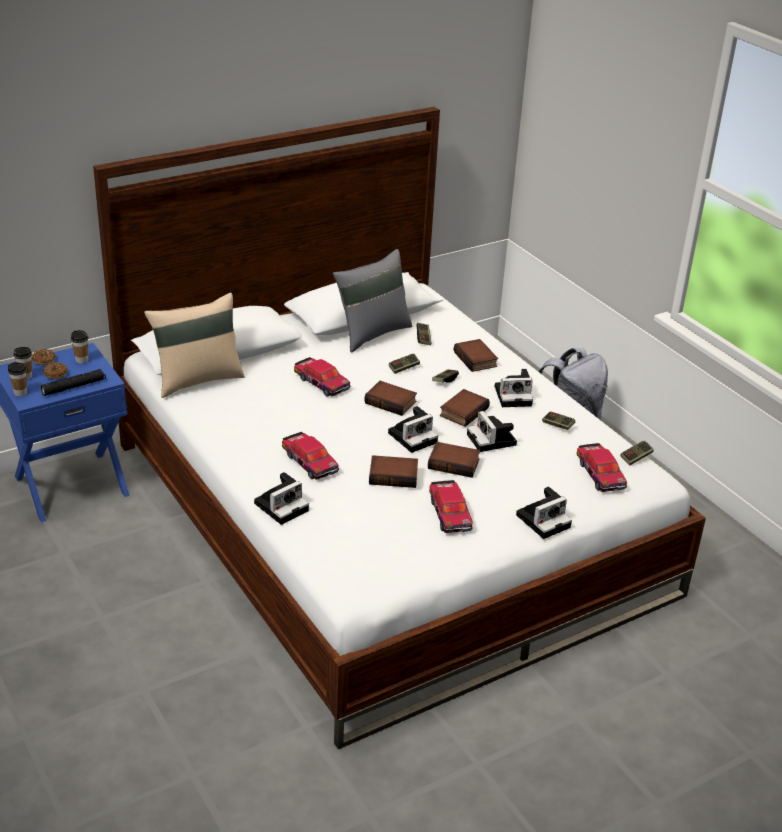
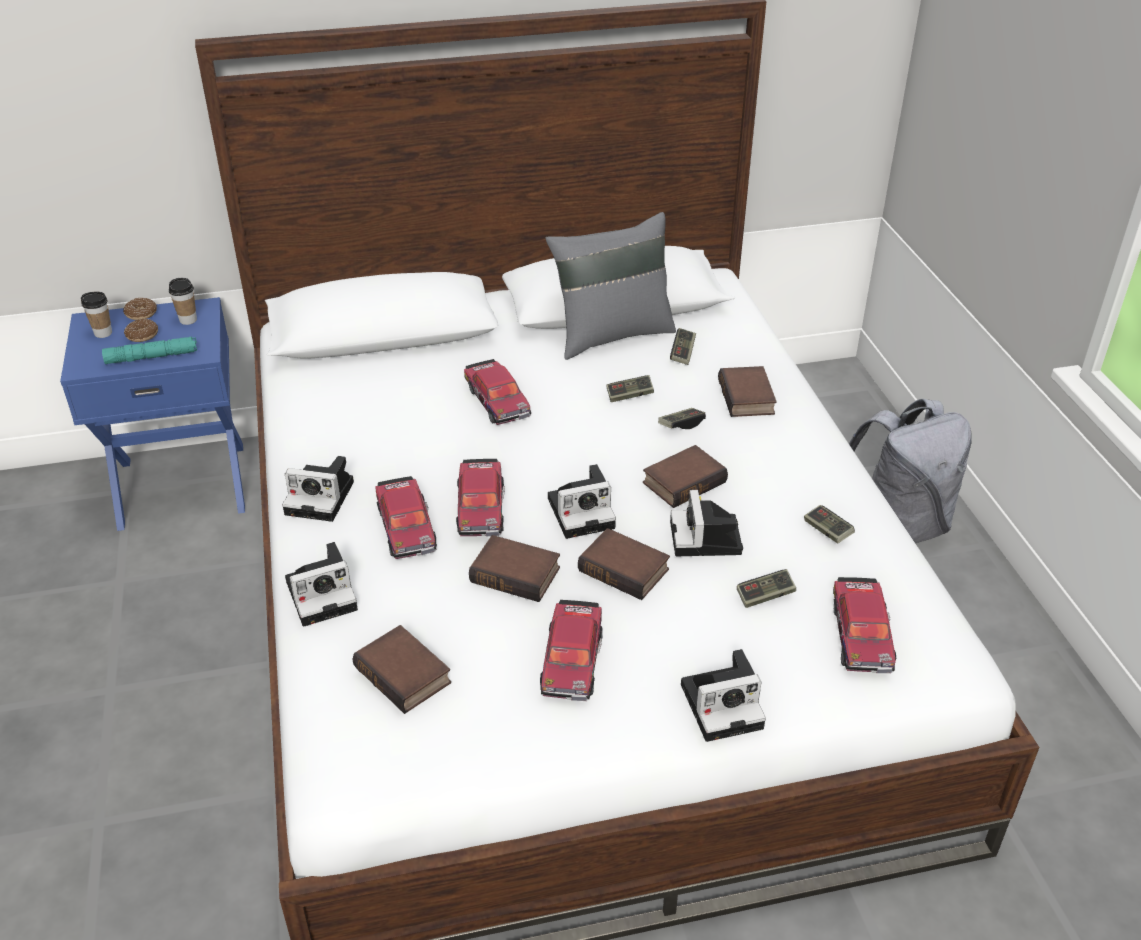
camera: 20 degrees right, 5 degrees up
cup [8,362,27,396] -> none
black flashlight [41,369,106,396] -> turquoise flashlight [102,336,197,364]
beige pillow [144,293,245,398] -> none
book [364,381,417,416] -> book moved to [352,625,451,714]
camera [495,369,533,407] -> camera moved to [282,456,354,522]
game controller [620,441,654,466] -> game controller moved to [737,569,796,608]
none -> toy car [456,459,505,537]

